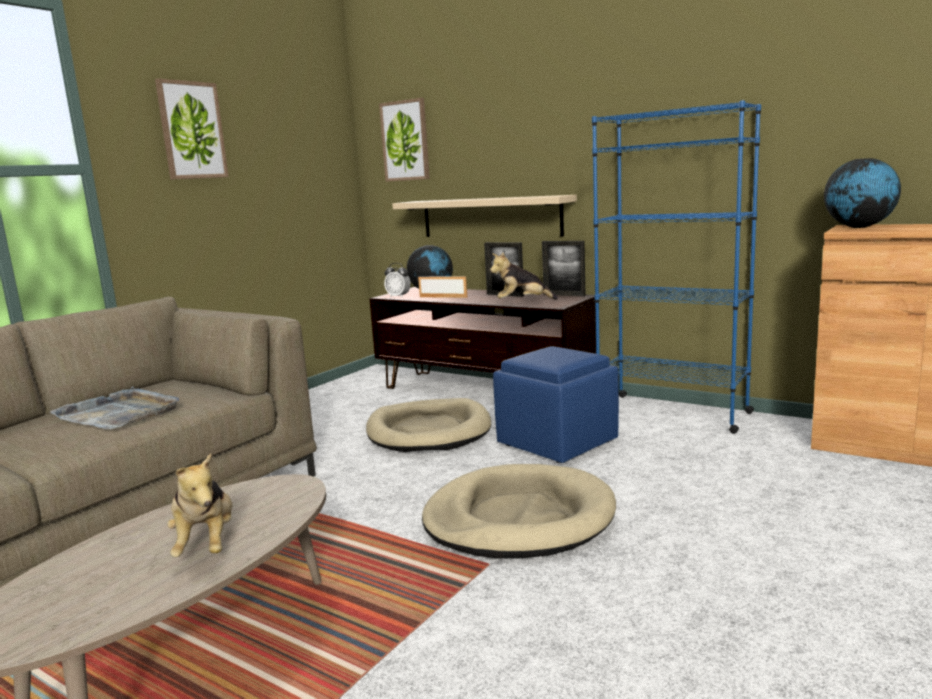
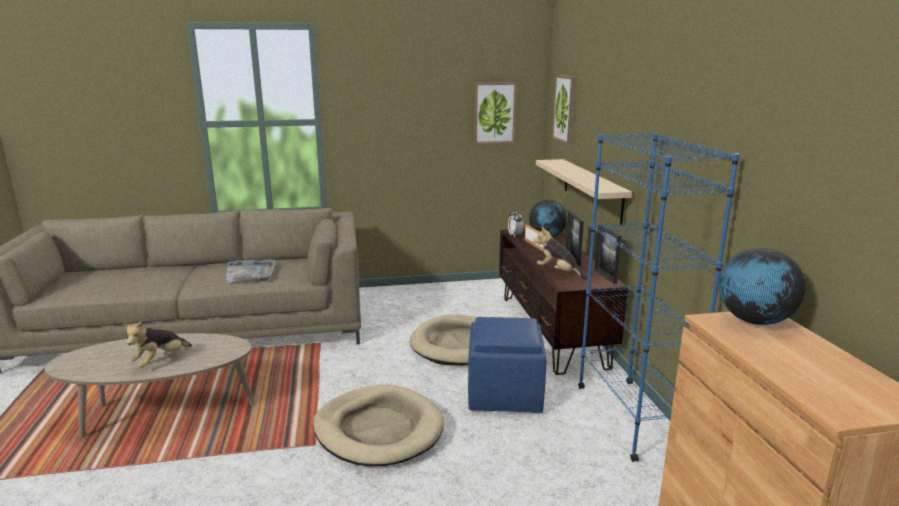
camera: 45 degrees right, 5 degrees up
picture [155,78,229,179] -> picture moved to [474,82,517,144]

